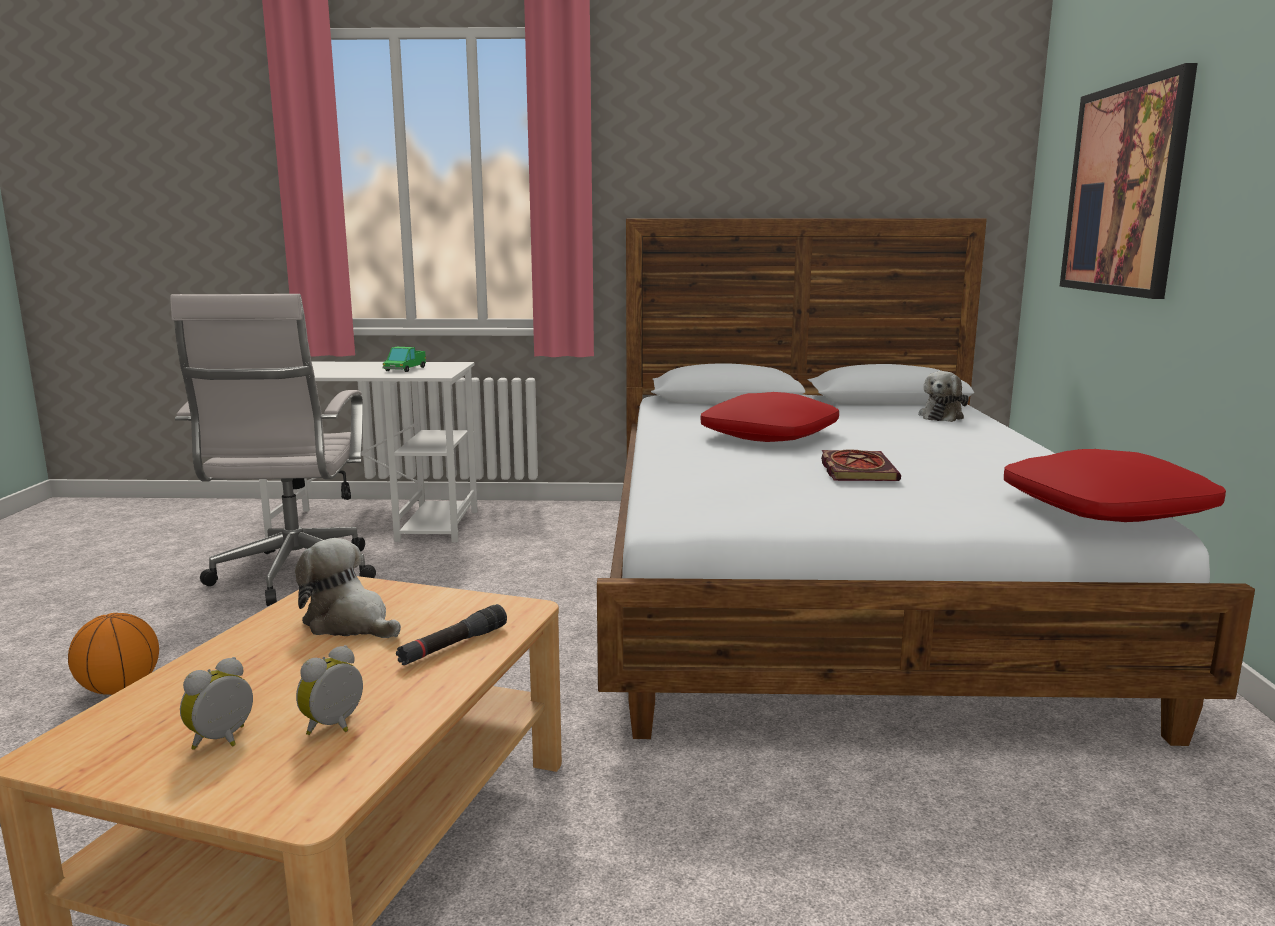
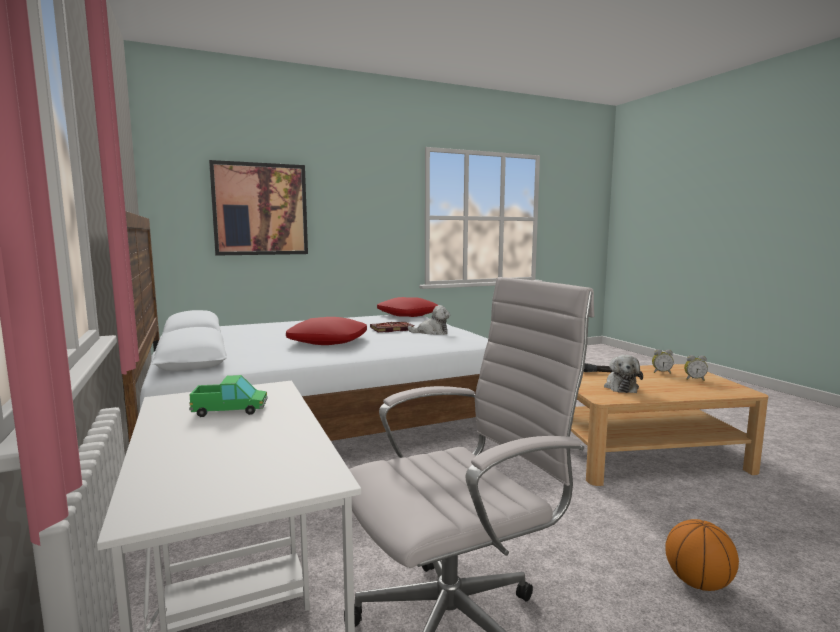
camera: 115 degrees left, 5 degrees down
plush toy [918,371,969,422] -> plush toy moved to [408,305,450,335]

